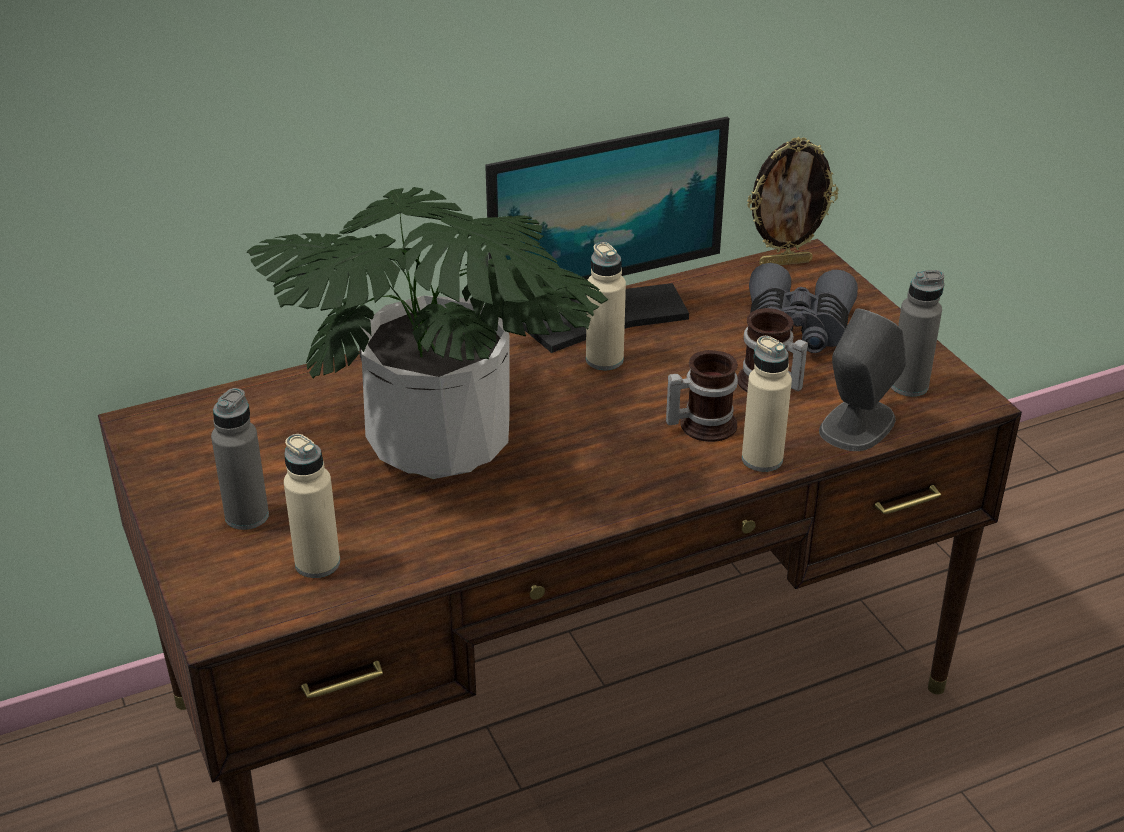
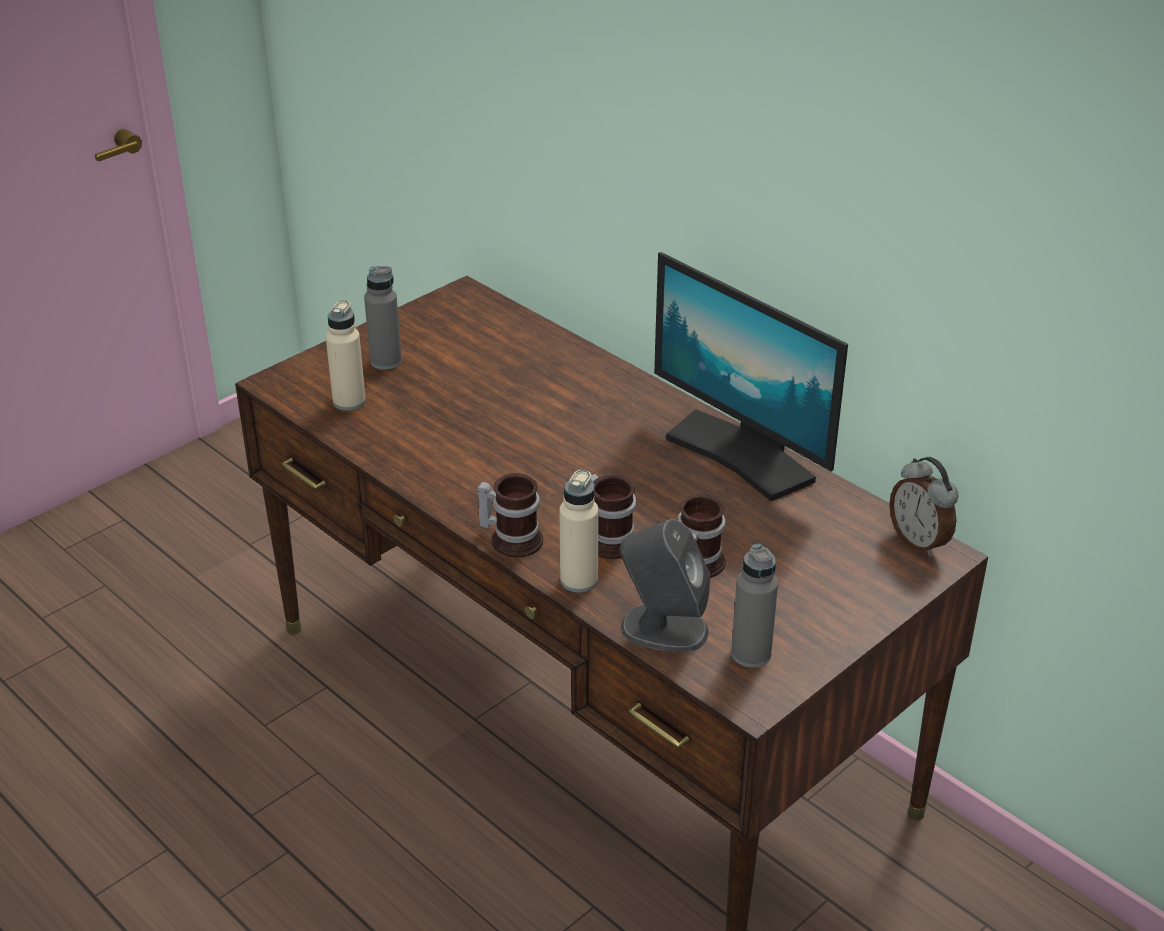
camera: 70 degrees right, 0 degrees up
potted plant [247,187,608,479] -> none
beige bottle [586,242,626,370] -> none
picture frame [747,137,838,265] -> alarm clock [889,457,958,557]
grey binoculars [749,263,858,353] -> none
none -> mug [477,473,543,557]

